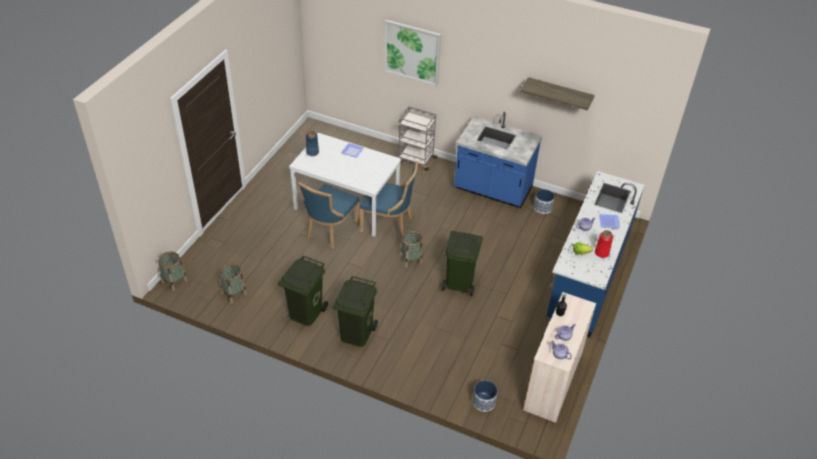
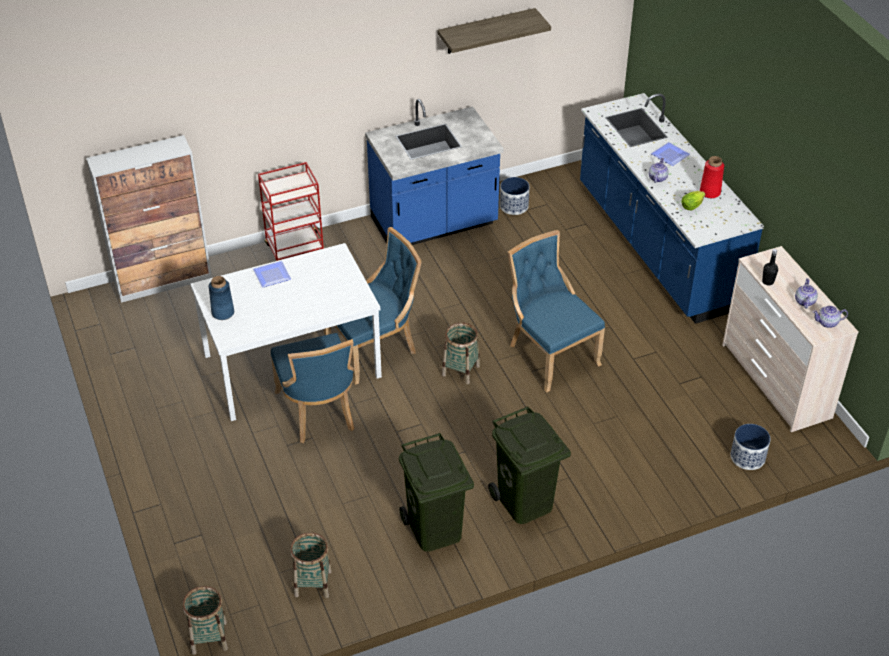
camera: 45 degrees left, 0 degrees up
picture [385,20,441,86] -> none
grey cart [398,107,438,171] -> red cart [258,162,324,261]
green trash can [442,231,483,296] -> blue chair [508,230,605,393]
none -> cabinet [86,135,212,303]

